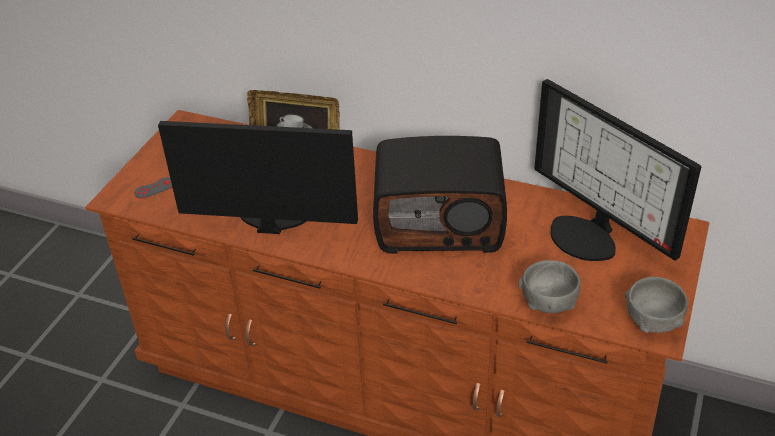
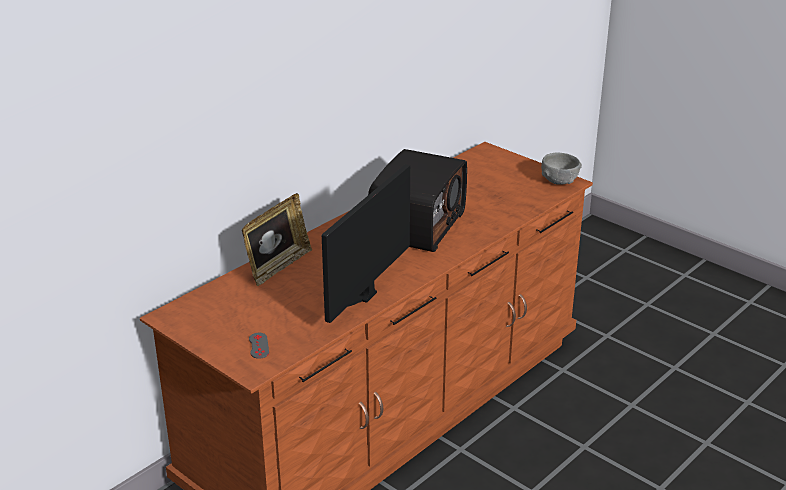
camera: 70 degrees left, 10 degrees down
grey bowl [519,260,581,313] -> none
monitor [534,79,701,261] -> none

